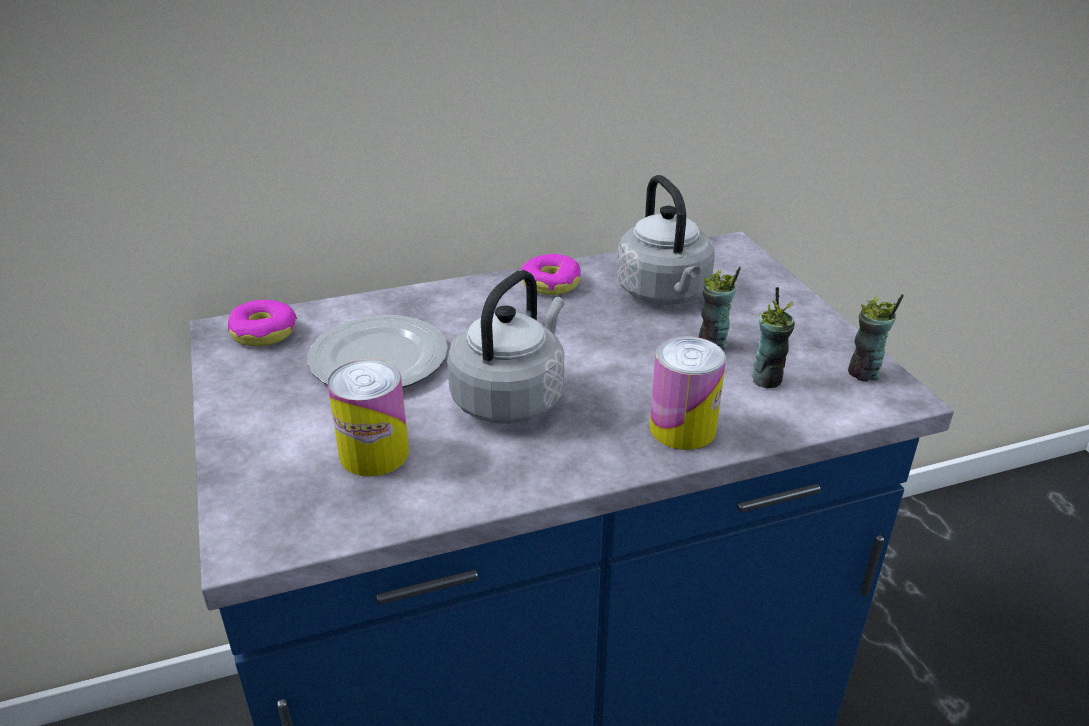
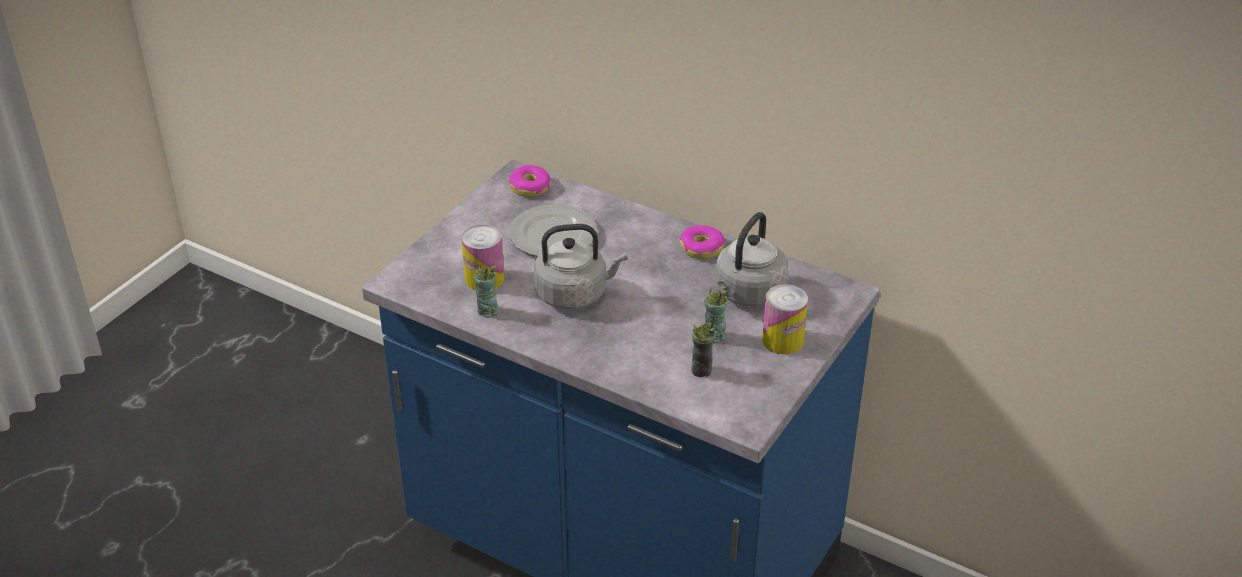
camera: 50 degrees right, 5 degrees up
can [650,336,726,450] -> can moved to [762,284,808,354]
cup [848,294,904,382] -> cup moved to [474,264,498,318]

